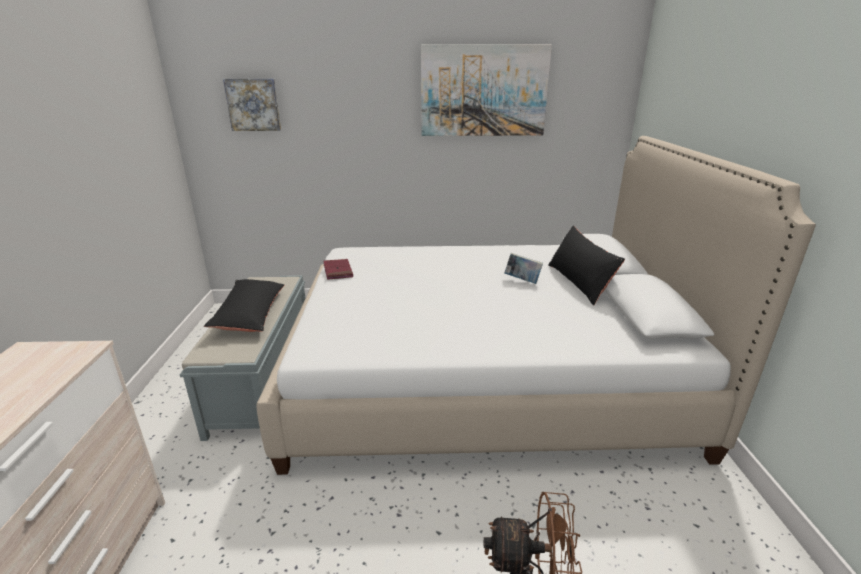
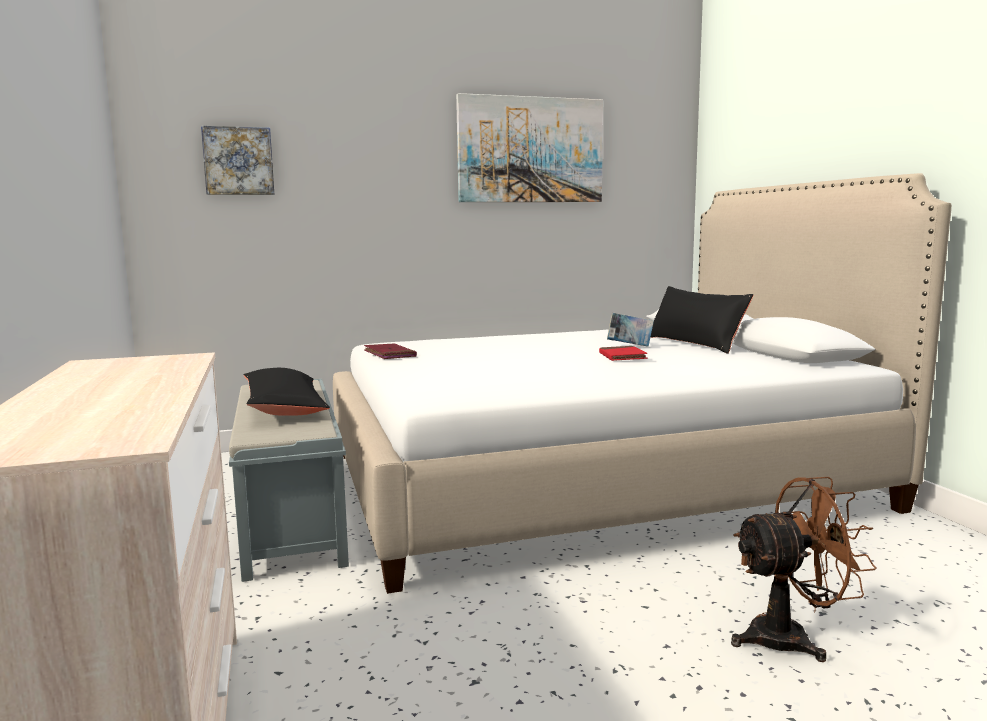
camera: 15 degrees left, 15 degrees down
none -> red book [599,346,648,361]

